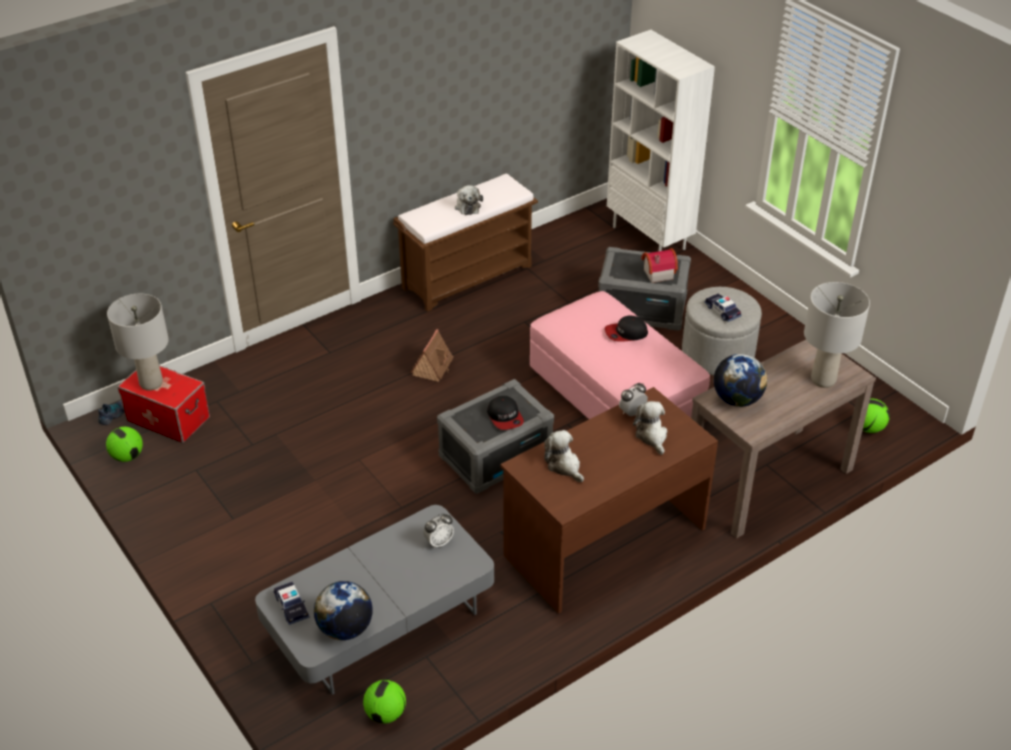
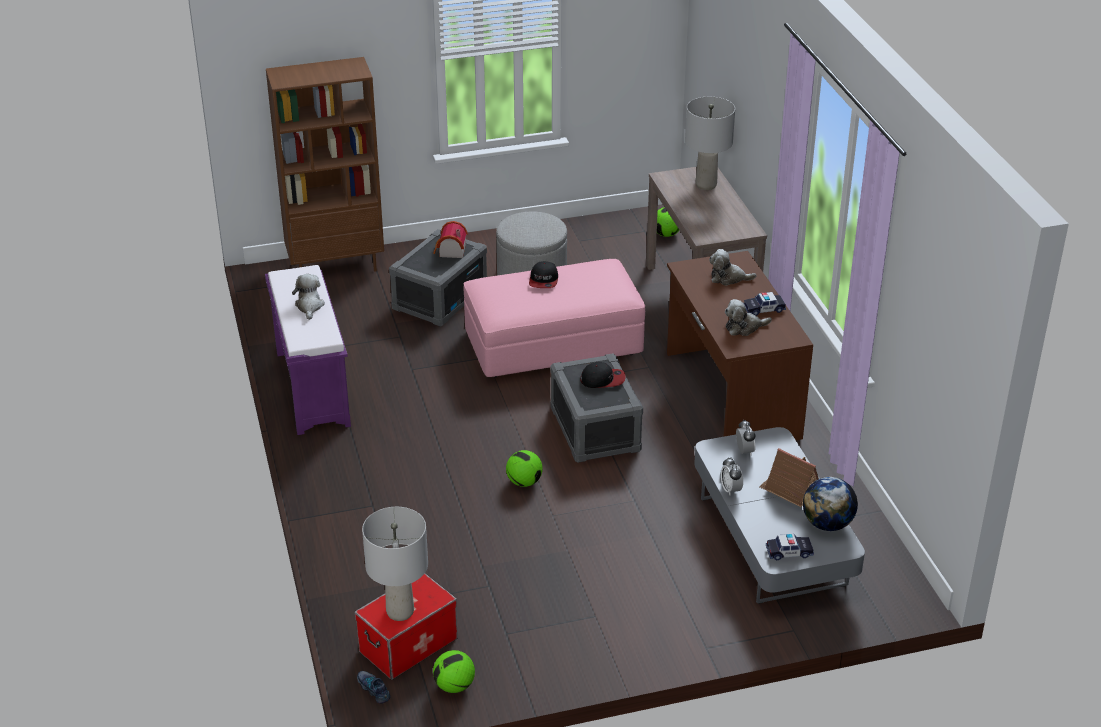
camera: 70 degrees left, 5 degrees down
football [363,680,406,724] -> football moved to [506,450,543,487]
brown bench [393,174,538,312] -> purple bench [265,265,351,435]
toy house [410,329,454,382] -> toy house moved to [759,448,819,507]
plush toy [455,185,483,215] -> plush toy turned 105 degrees counterclockwise [292,274,325,320]
white bookcase [607,30,715,251] -> brown bookcase [266,57,384,272]
alarm clock [619,383,648,416] -> alarm clock moved to [721,457,743,495]
toy car [705,294,741,322] -> toy car moved to [744,292,786,316]
globe [714,354,767,407] -> none

